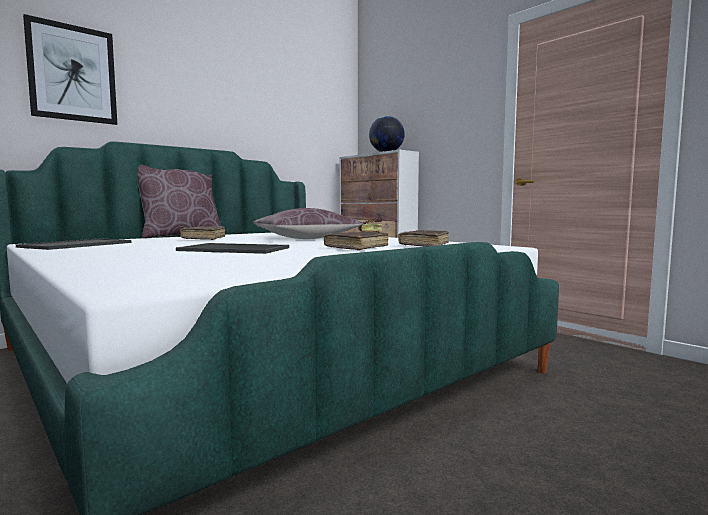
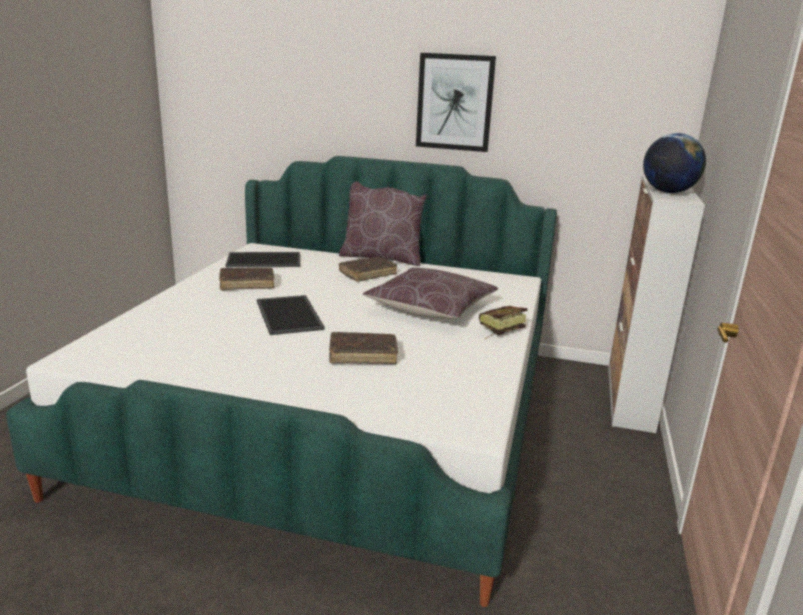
camera: 55 degrees right, 15 degrees up
picture [23,14,117,125] -> picture moved to [416,53,496,152]
brown book [398,230,449,247] -> brown book moved to [219,268,274,290]

